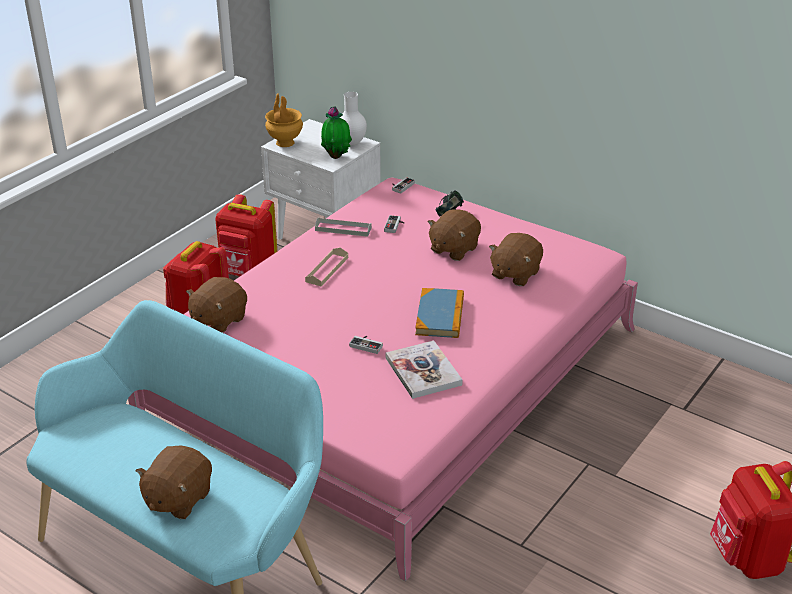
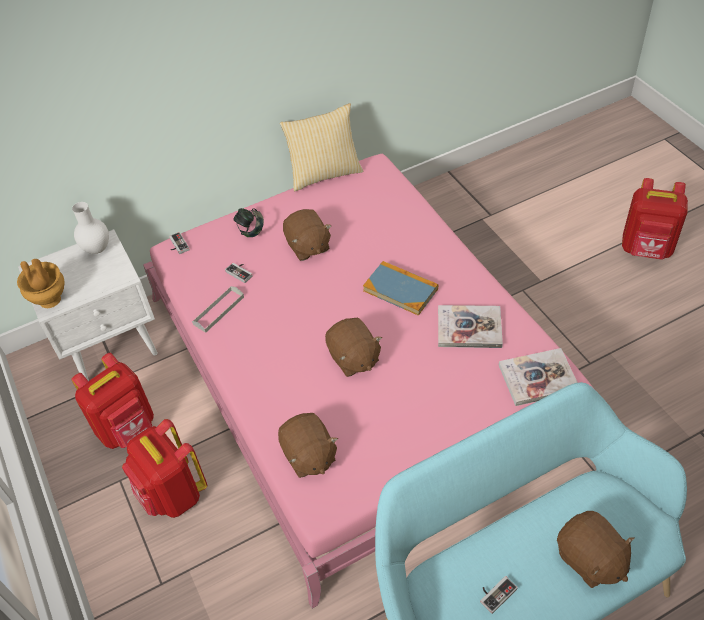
camera: 60 degrees left, 15 degrees up
beige tray [305,247,348,286] -> none
potted plant [321,106,352,159] -> none
game controller [349,336,383,354] -> game controller moved to [480,576,518,614]
brown plush toy [489,233,543,286] -> brown plush toy moved to [325,318,382,377]
none -> pillow [280,103,363,191]
none -> book [499,348,578,406]

